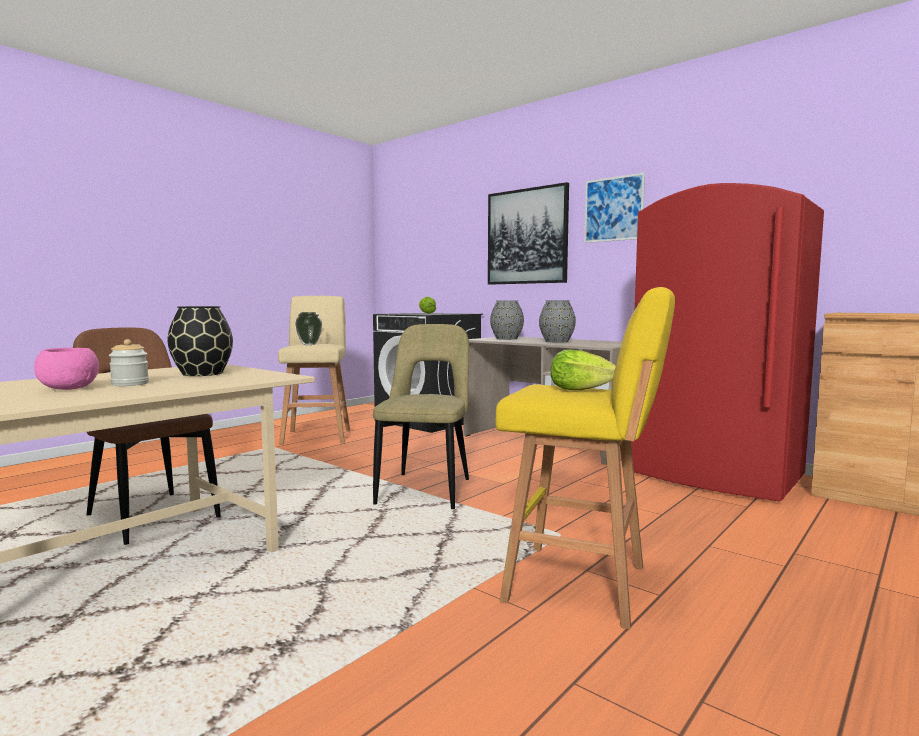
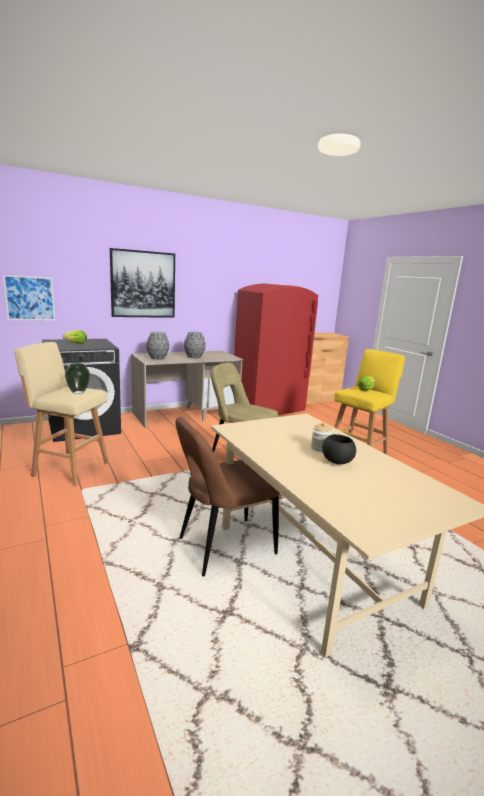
camera: 70 degrees left, 10 degrees up
pink bowl [34,348,99,390] -> black bowl [322,434,356,464]
black vase [168,306,233,376] -> none
picture [584,172,645,243] -> picture moved to [3,275,55,320]

